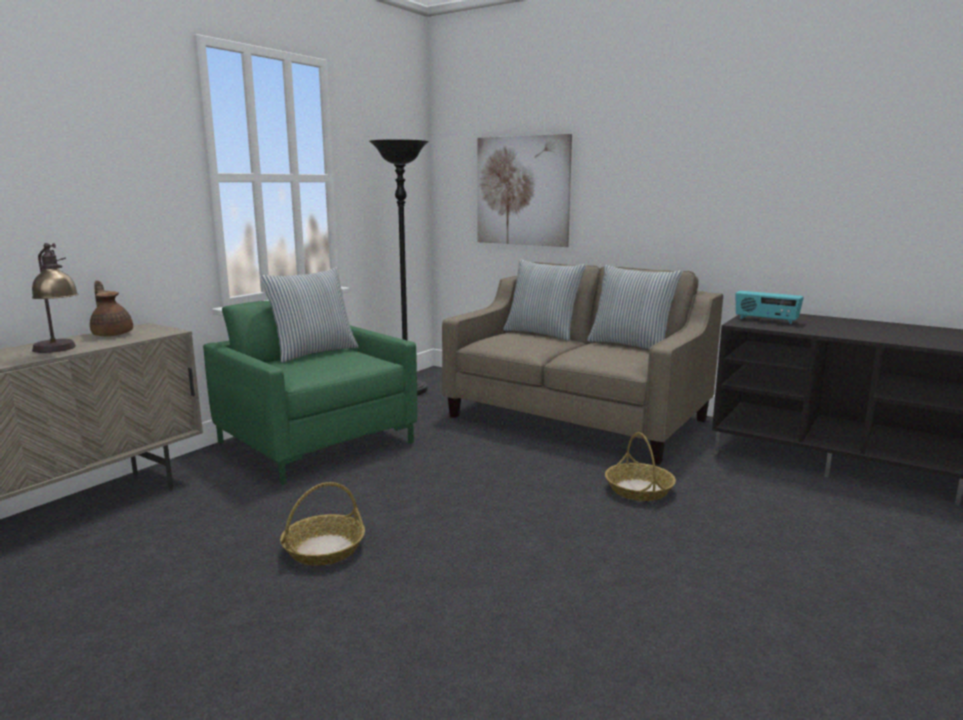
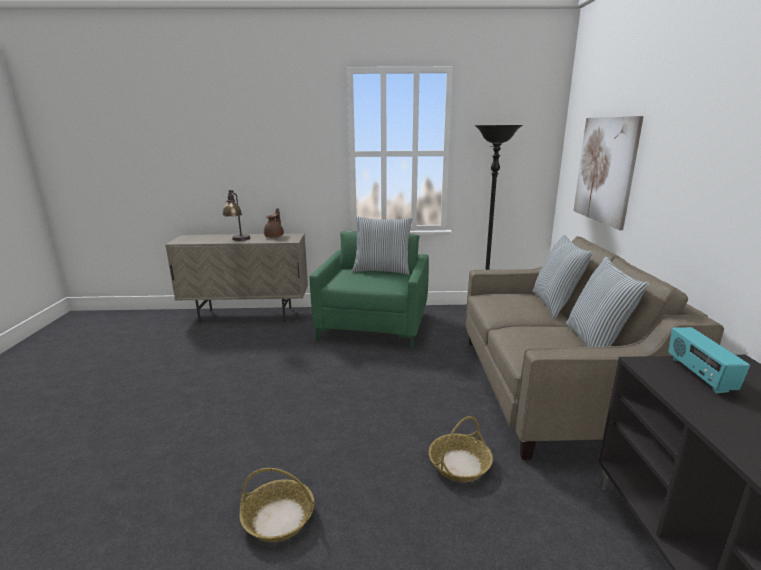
camera: 55 degrees right, 5 degrees up
basket [280,482,365,566] -> basket moved to [239,468,315,542]

